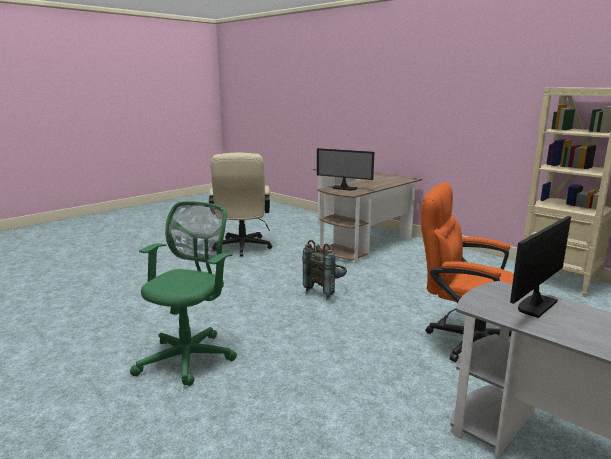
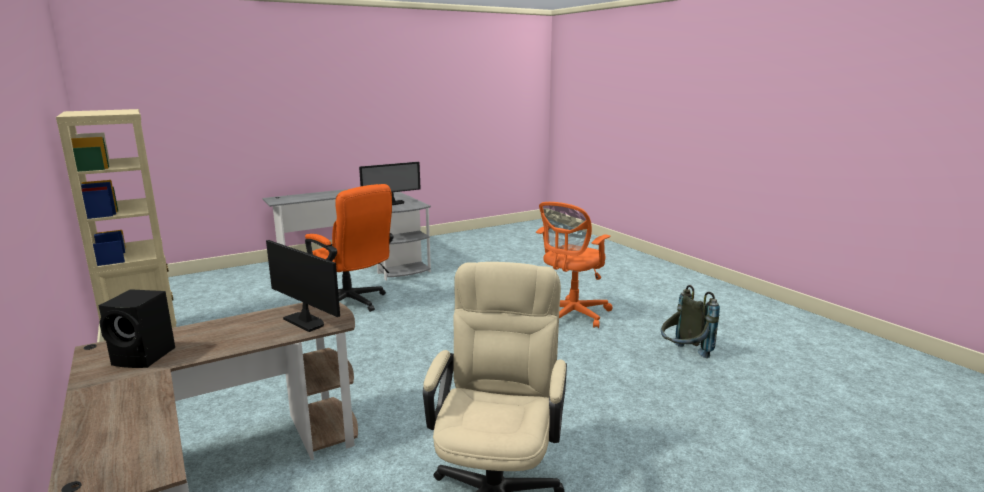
camera: 165 degrees left, 0 degrees up
green office chair [130,201,237,386] -> orange office chair [536,202,613,328]
grey backpack [302,240,347,301] -> grey backpack moved to [661,285,720,358]
none -> black speaker [98,289,175,368]

